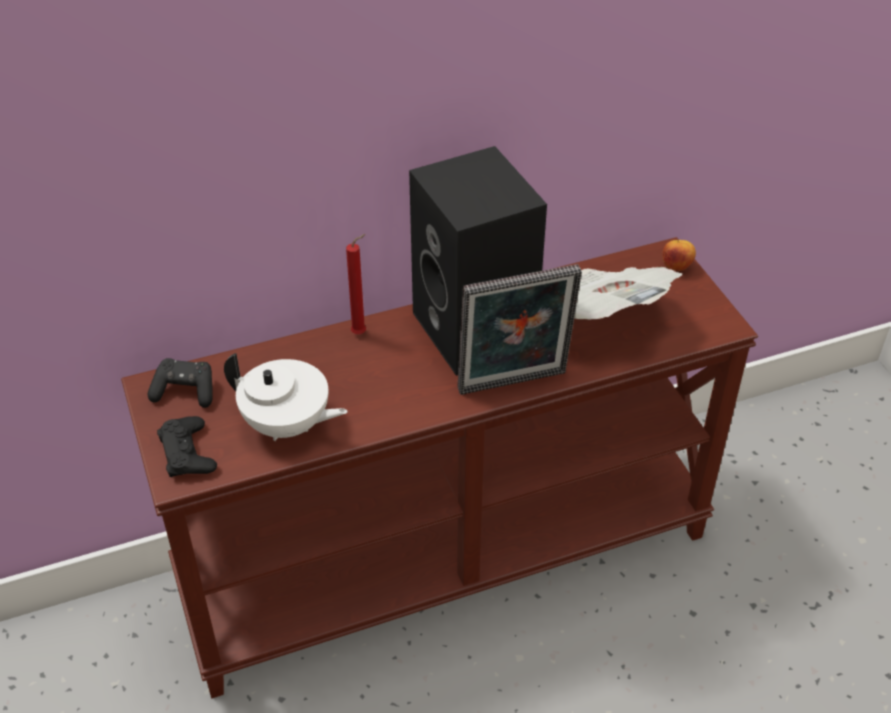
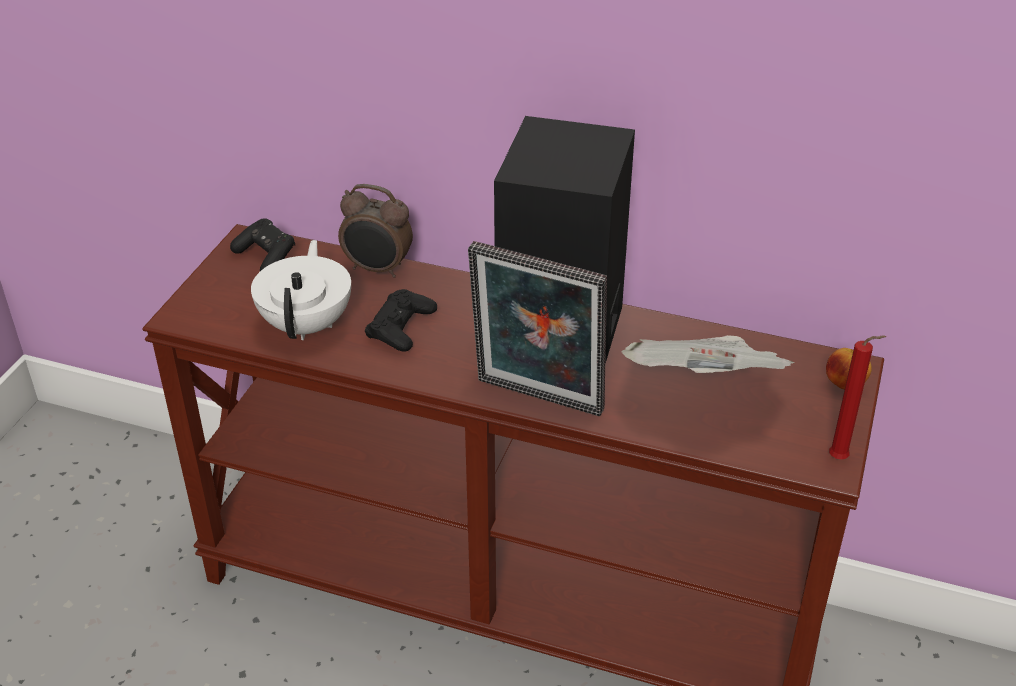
camera: 40 degrees right, 5 degrees down
black game controller [157,416,217,477] -> black game controller moved to [365,289,437,352]
white teapot [224,353,348,441] -> white teapot turned 150 degrees counterclockwise [251,240,351,340]
red candle [346,234,366,334] -> red candle moved to [829,335,886,459]
none -> alarm clock [338,184,413,278]

